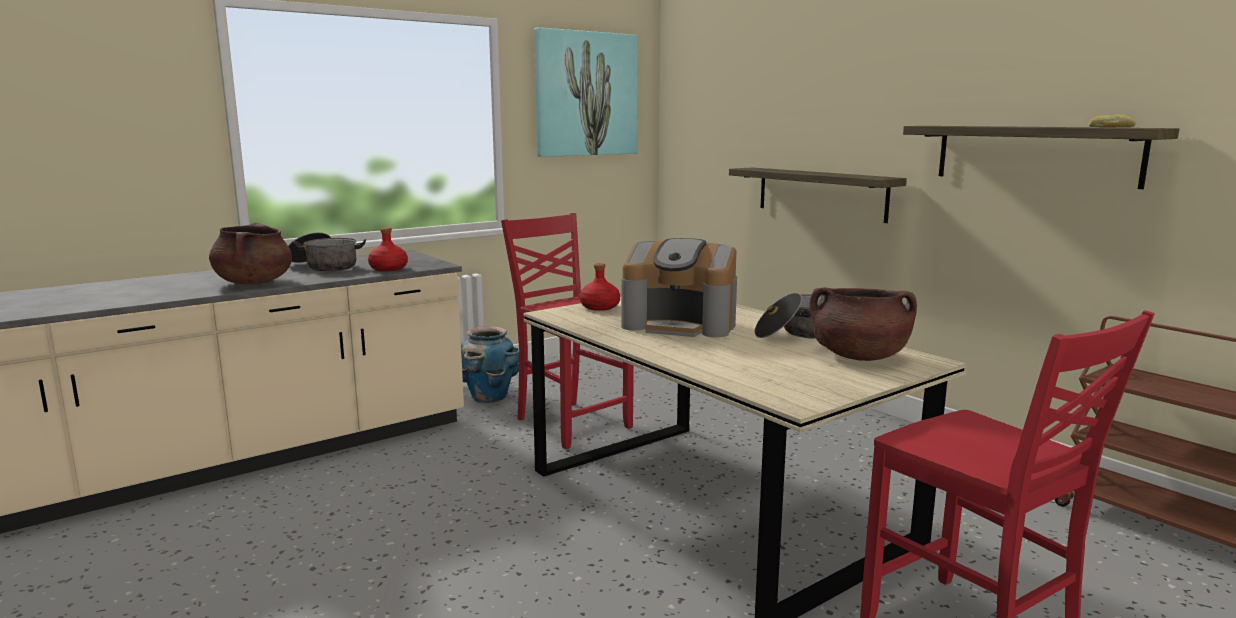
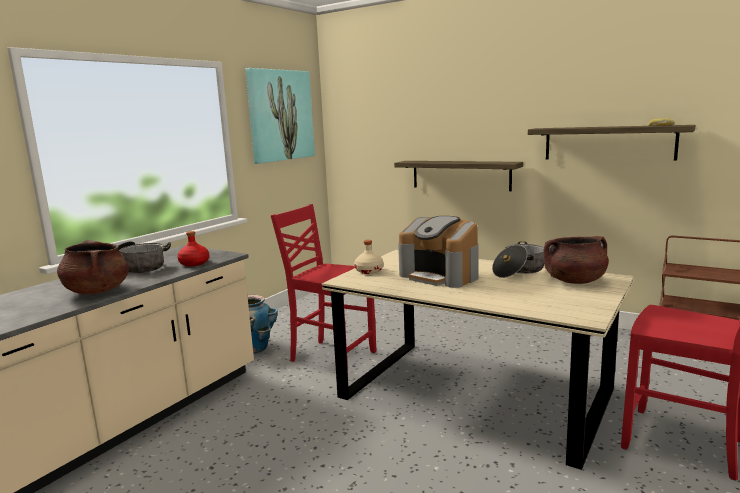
camera: 20 degrees left, 0 degrees up
red bottle [579,263,620,311] -> beige bottle [354,240,384,274]
coffee machine [621,238,737,338] -> coffee machine turned 45 degrees clockwise [398,216,479,288]

